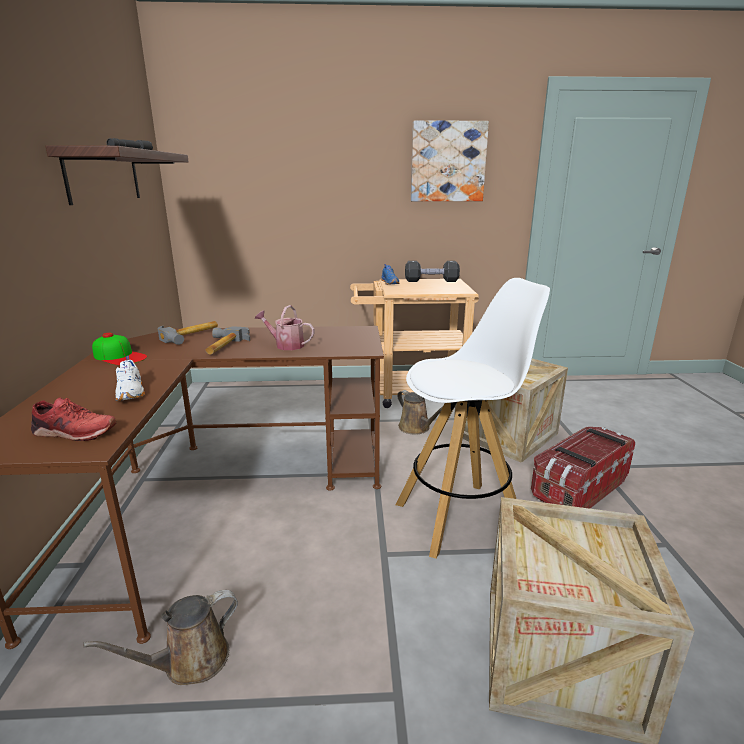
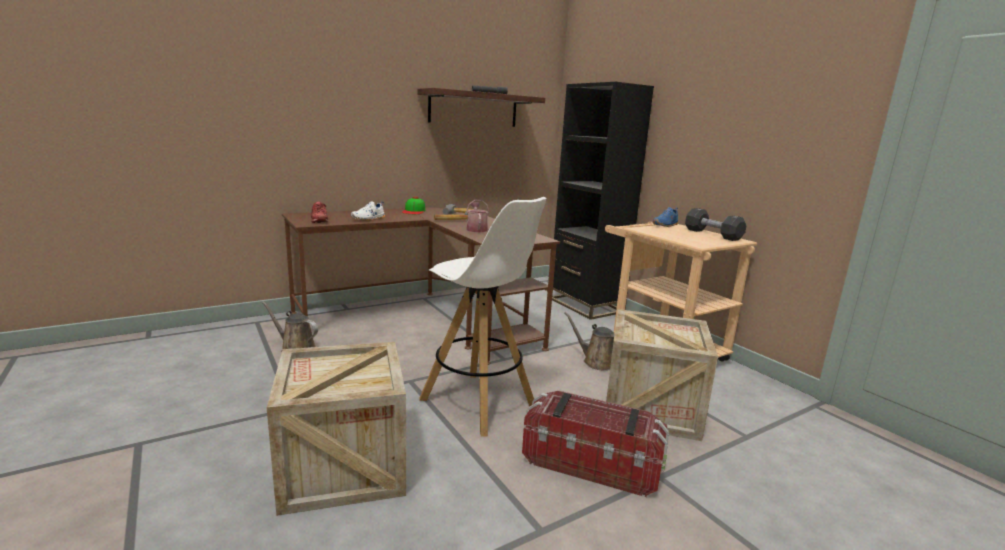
camera: 60 degrees right, 5 degrees down
brown watering can [397,390,443,435] -> brown watering can turned 105 degrees clockwise [564,312,614,371]
picture [411,120,489,201] -> none
none -> black bookcase [552,82,654,320]

